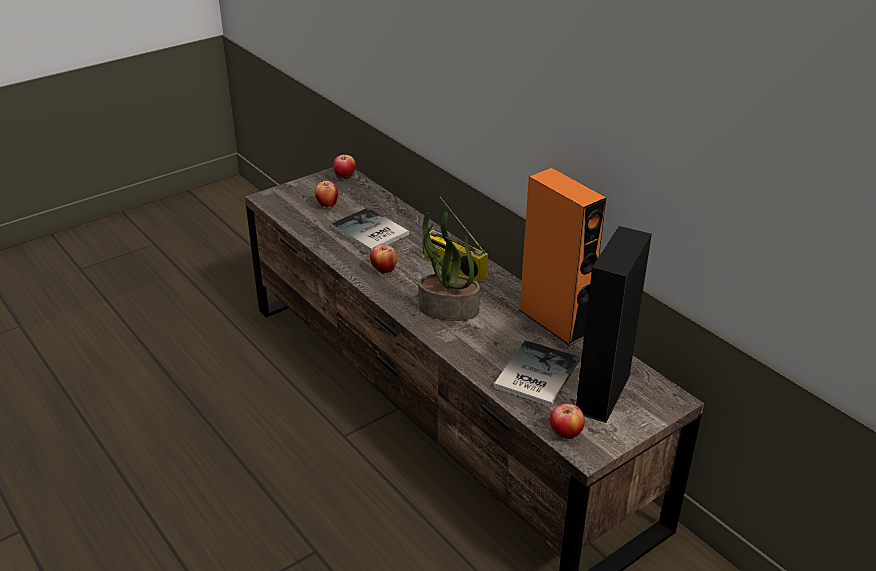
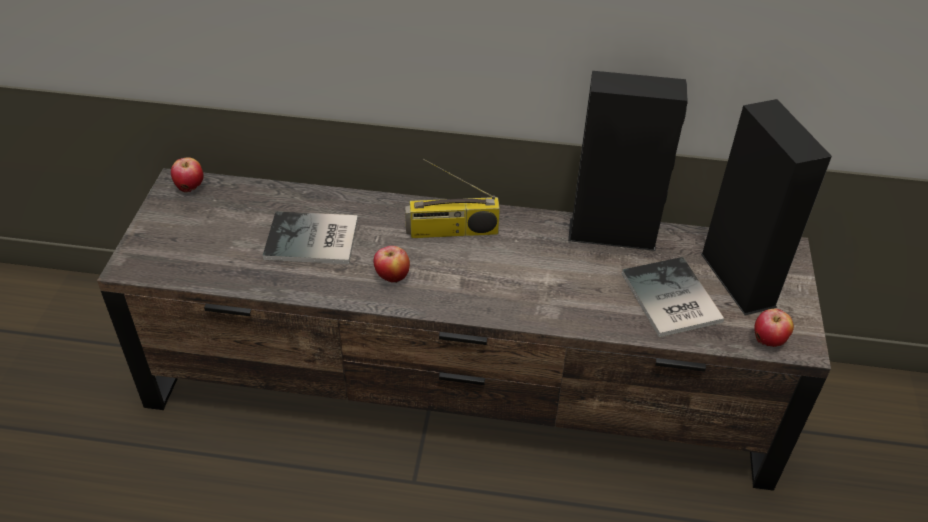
camera: 45 degrees left, 10 degrees up
apple [315,181,338,207] -> none
potted plant [418,212,480,321] -> none
orange speaker [519,168,606,346] -> black speaker [568,71,688,251]

